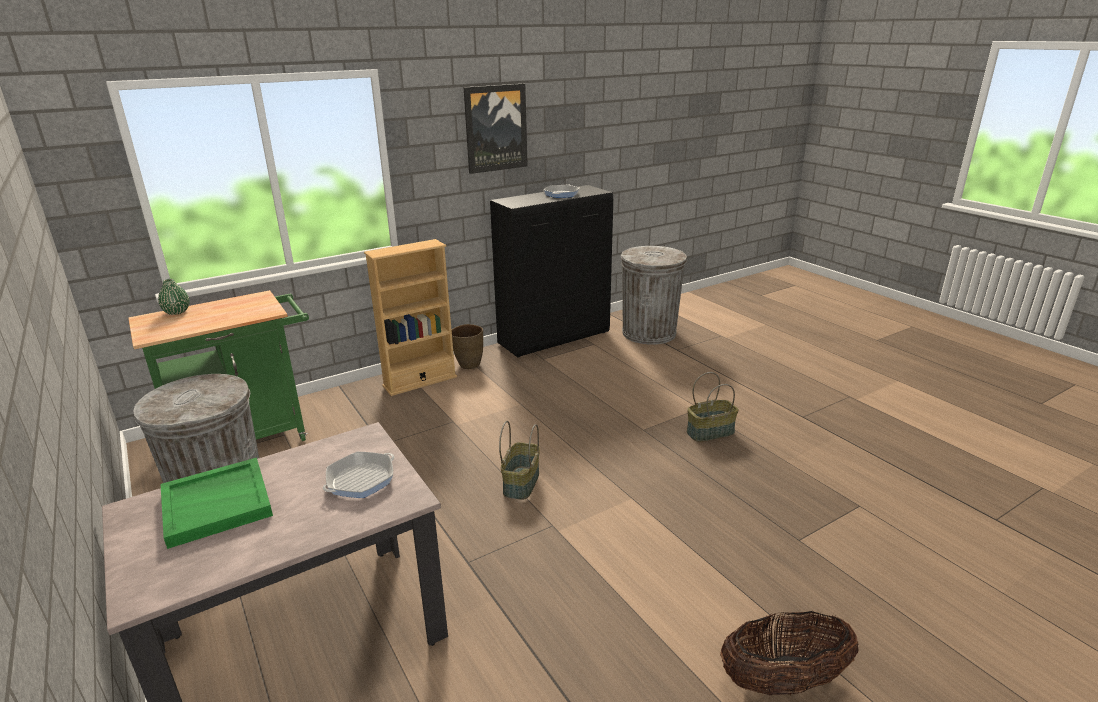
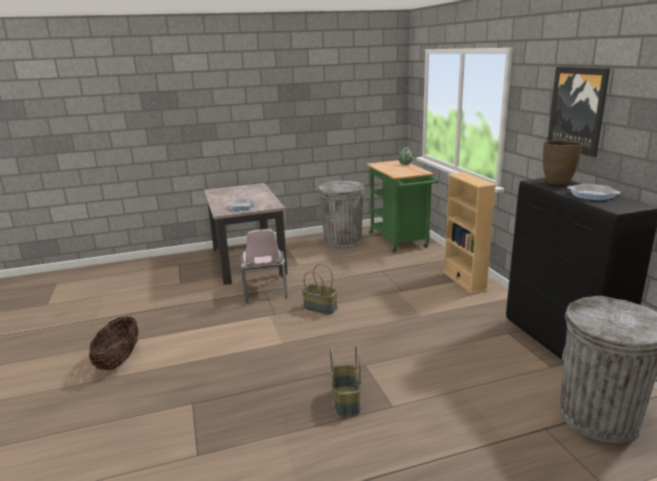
camera: 105 degrees right, 5 degrees down
green tray [161,458,273,549] -> none
brown vase [451,324,483,369] -> brown vase moved to [543,140,582,185]
none -> pink chair [240,229,288,303]

